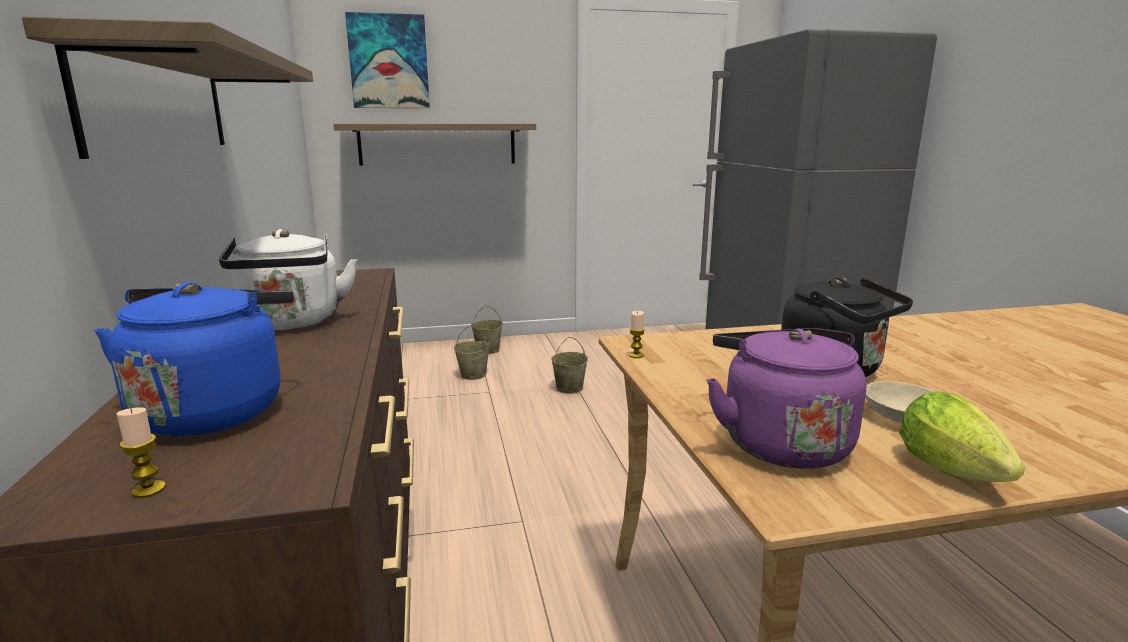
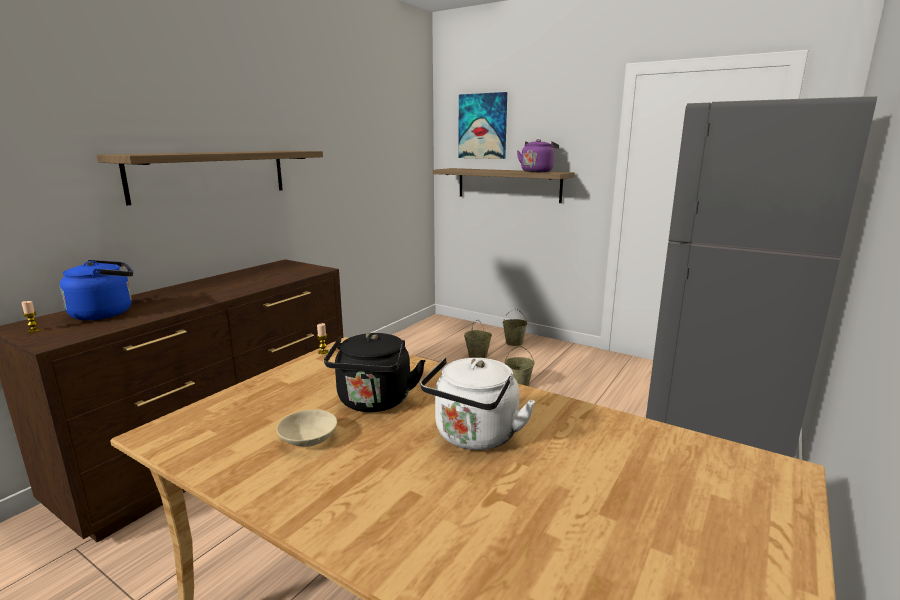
camera: 45 degrees right, 0 degrees up
white kettle [219,229,357,330] -> white kettle moved to [420,357,535,450]
purple kettle [706,328,866,469] -> purple kettle moved to [517,139,559,172]
lettuce [899,391,1025,482] -> none

